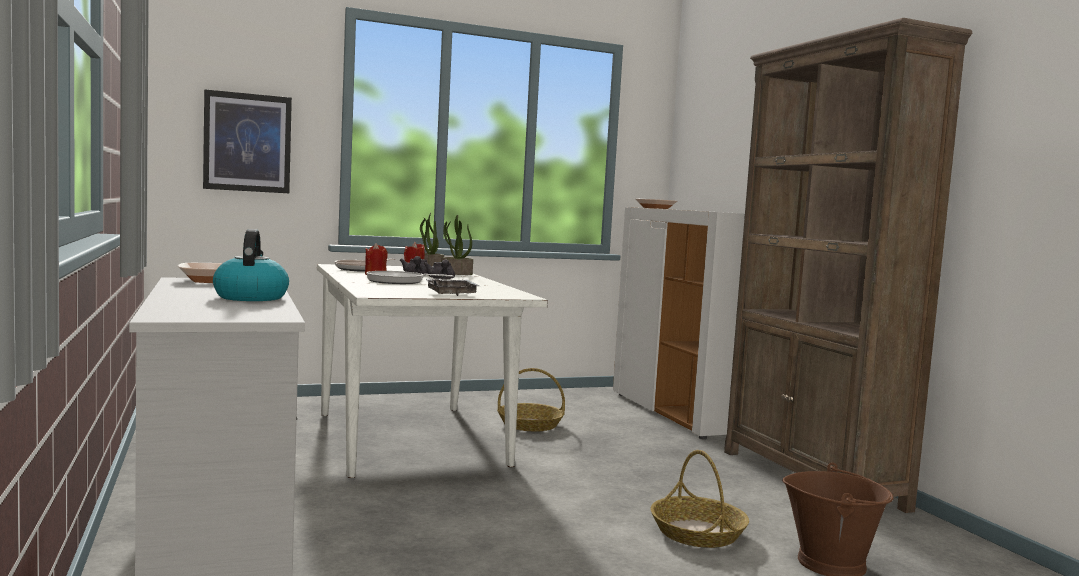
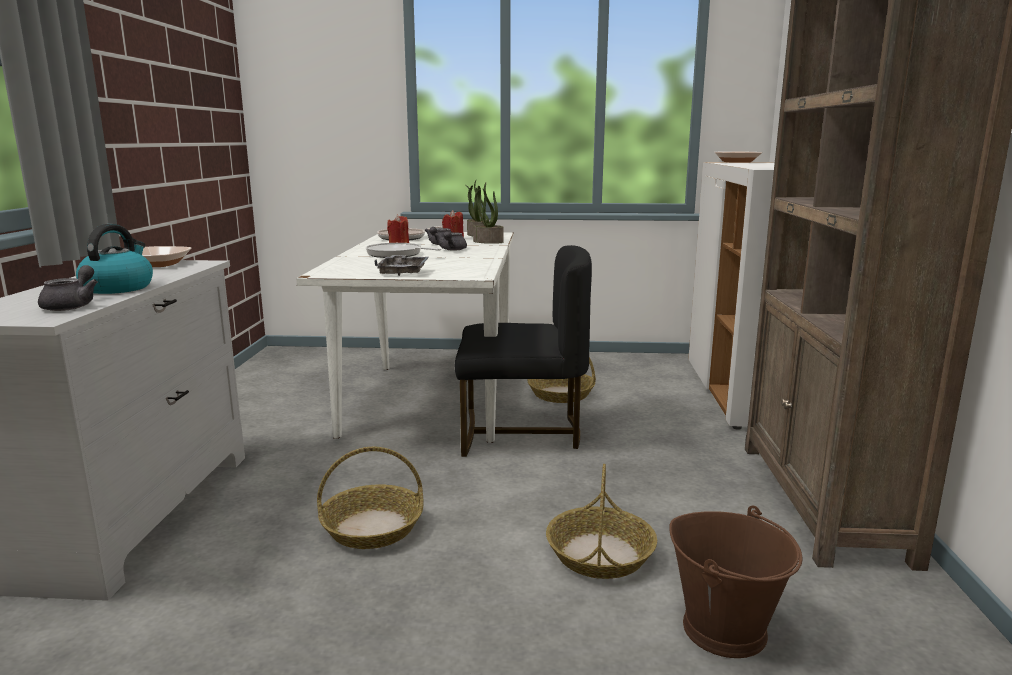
camera: 25 degrees right, 10 degrees up
picture [203,89,292,193] -> none
none -> grey teapot [38,265,98,311]
none -> basket [317,447,424,549]
none -> black chair [455,245,592,457]

